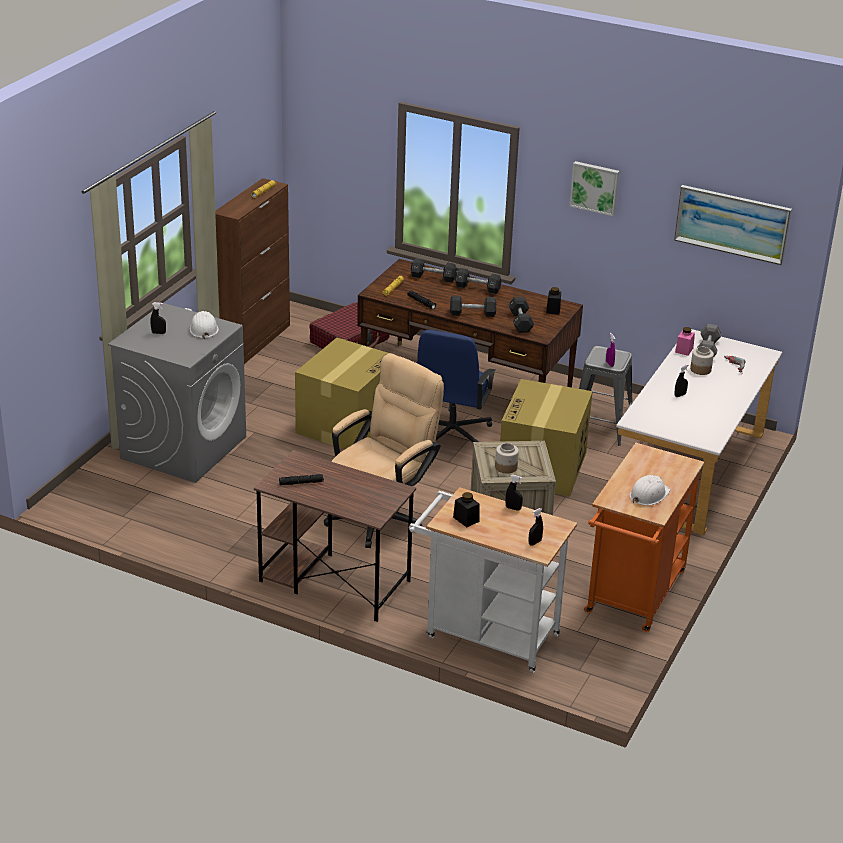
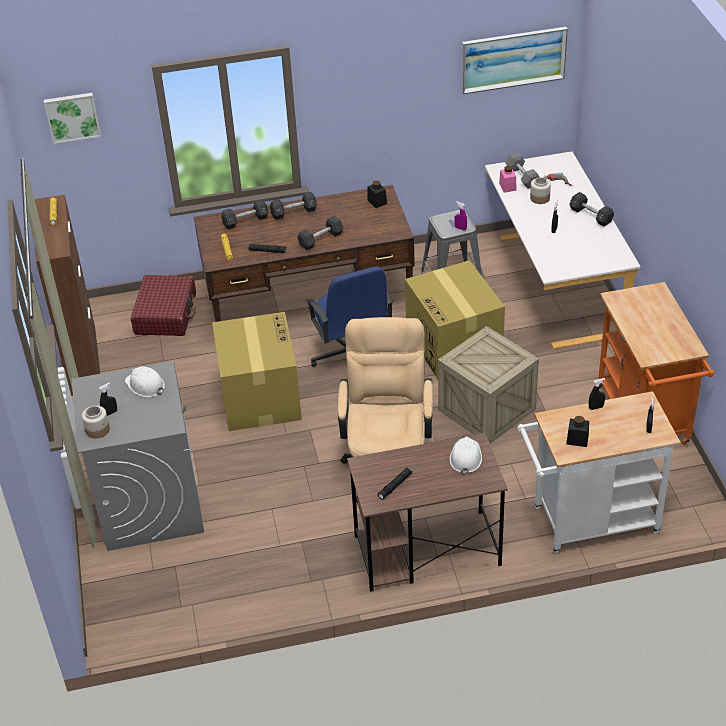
camera: 35 degrees left, 10 degrees up
jar [495,443,519,473] -> jar moved to [82,406,110,439]
black dumbbell [509,297,534,333] -> black dumbbell moved to [569,192,614,227]
picture [570,161,620,216] -> picture moved to [44,93,101,144]
white hard hat [630,475,670,505] -> white hard hat moved to [450,437,482,475]

